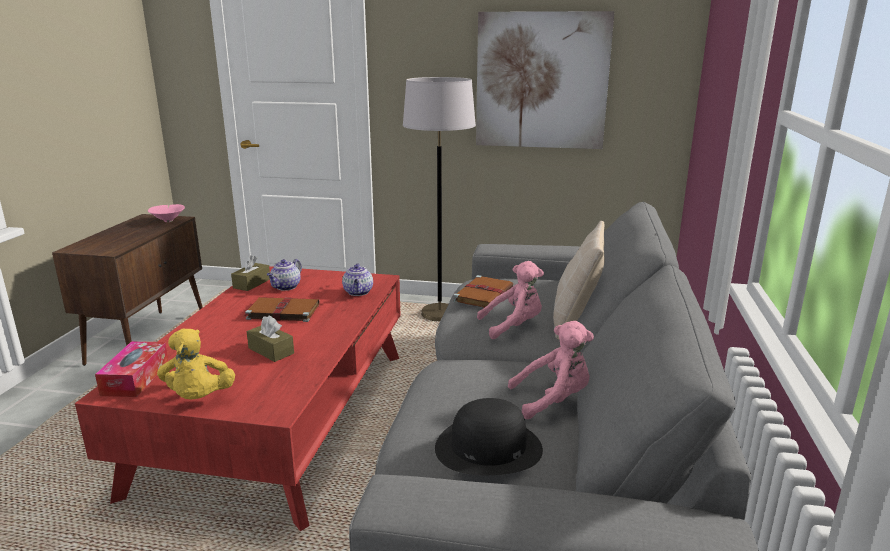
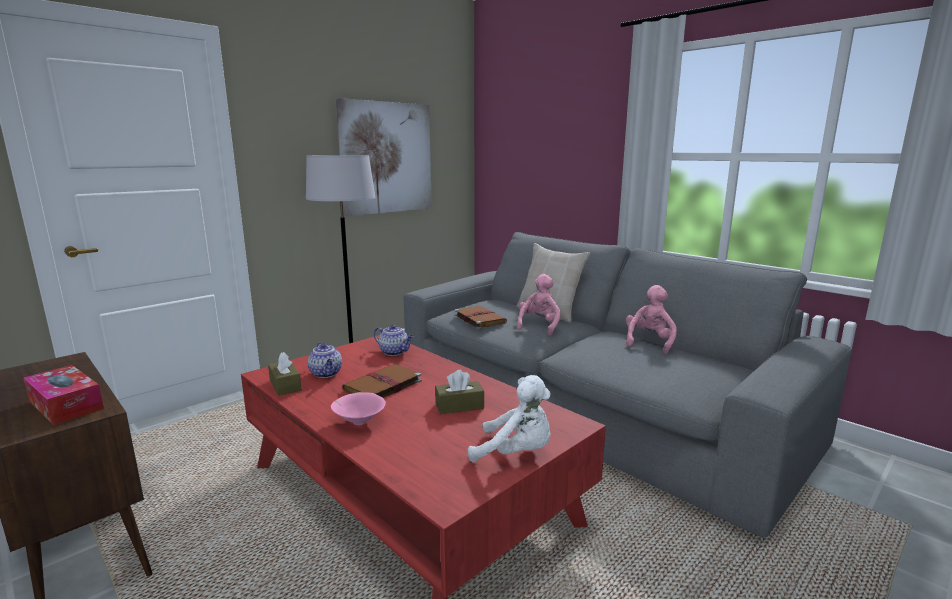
camera: 55 degrees left, 5 degrees down
tissue box [95,341,169,397] -> tissue box moved to [24,365,104,425]
pink bowl [148,204,185,222] -> pink bowl moved to [331,392,386,425]
yellow plush toy [157,329,235,399] -> white plush toy [468,375,551,462]
black hat [435,398,543,475] -> none

